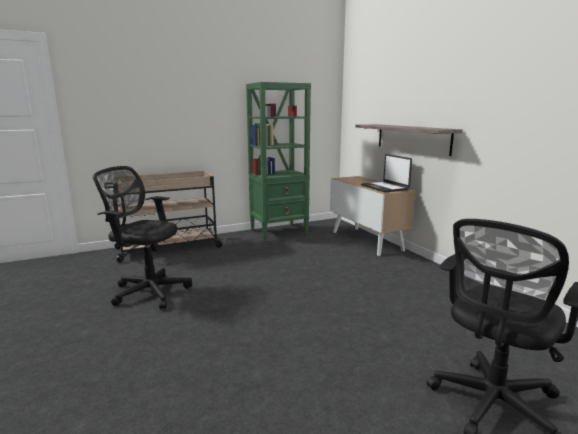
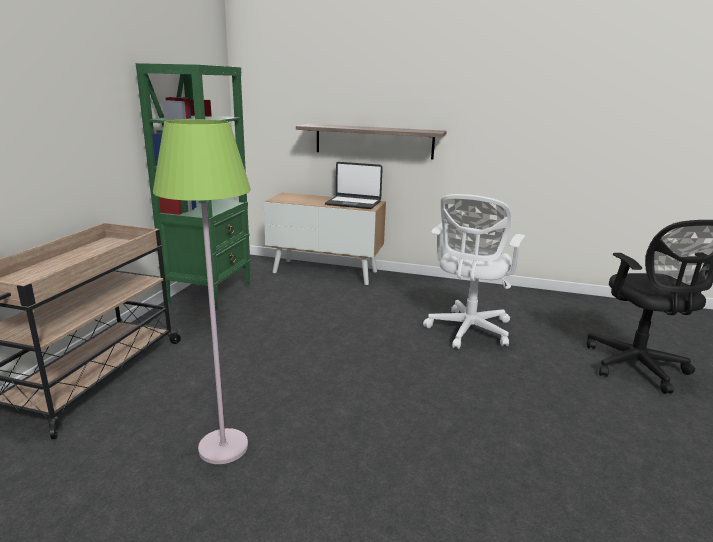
camera: 50 degrees left, 5 degrees up
black office chair [93,166,192,309] -> green floor lamp [153,119,251,464]
none -> white office chair [423,194,525,349]

